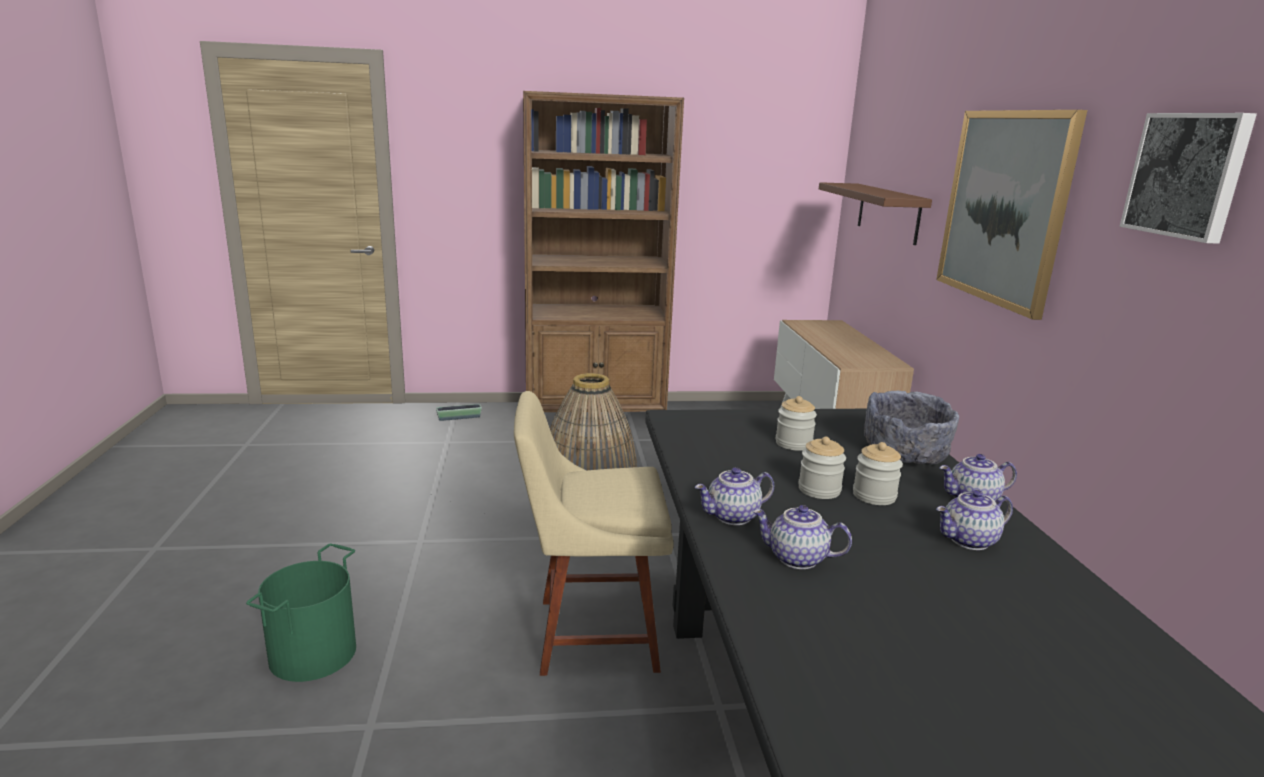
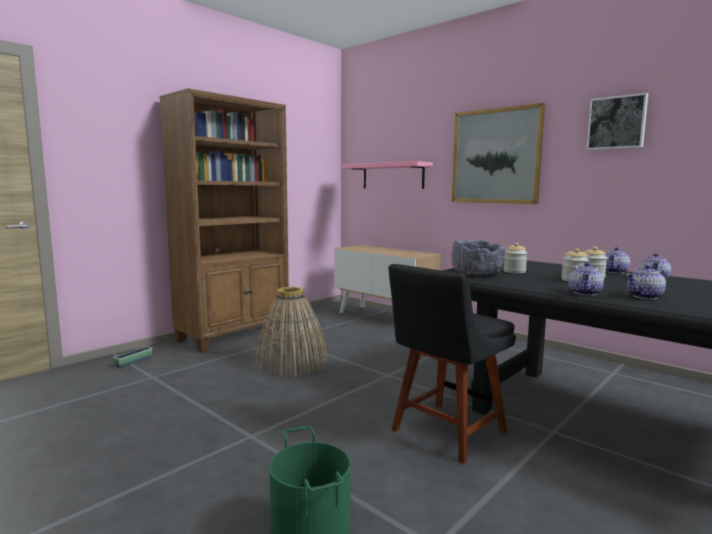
camera: 40 degrees left, 10 degrees down
beige chair [514,391,674,676] -> black chair [389,264,516,464]
brown shelf [819,182,932,245] -> pink shelf [342,161,433,189]
grey bowl [864,391,959,464] -> grey bowl moved to [451,240,505,275]

